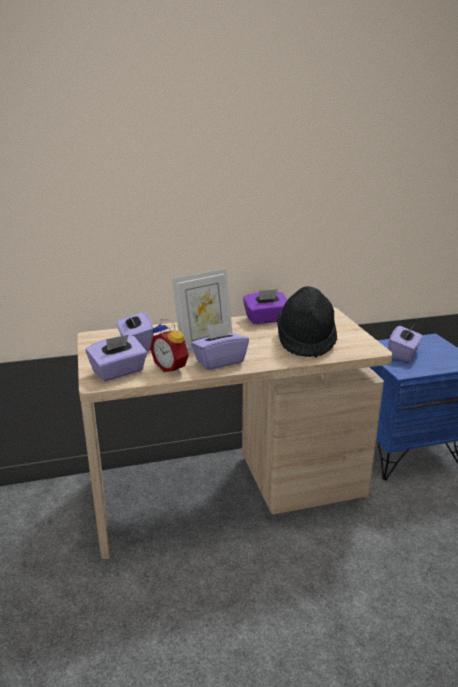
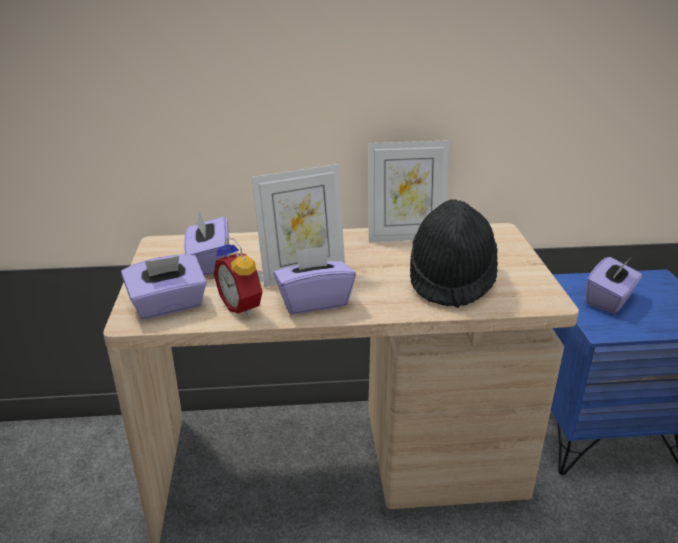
camera: 10 degrees right, 5 degrees up
purple tissue box [243,289,287,324] -> picture frame [369,140,449,242]

